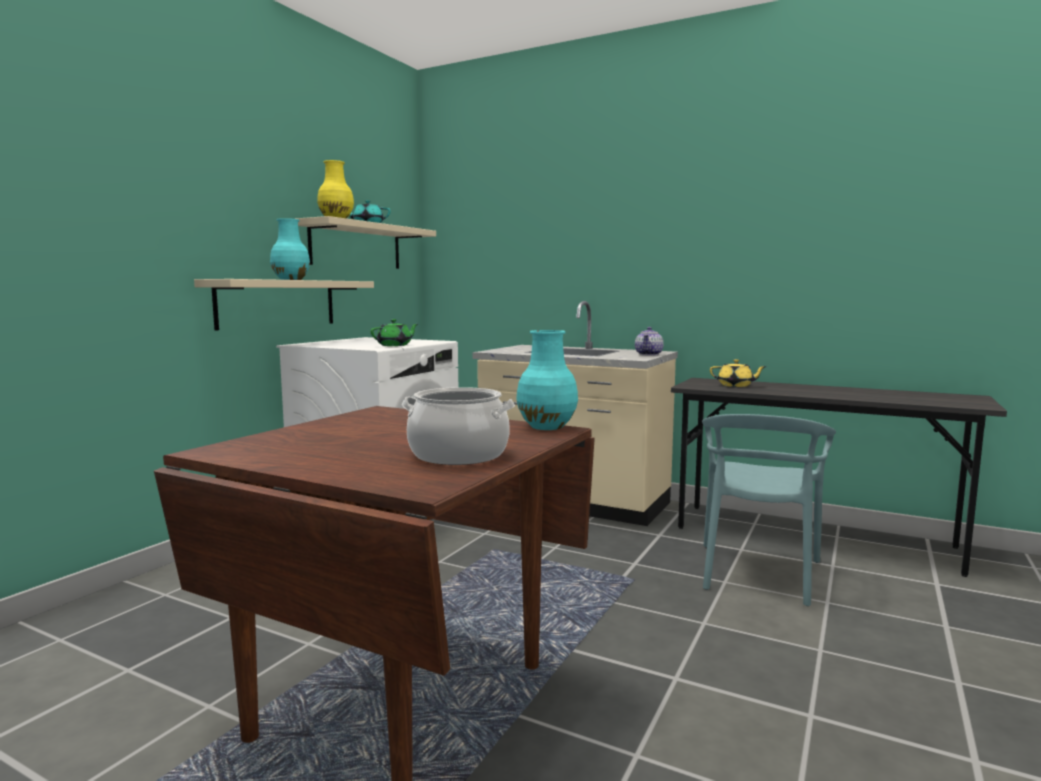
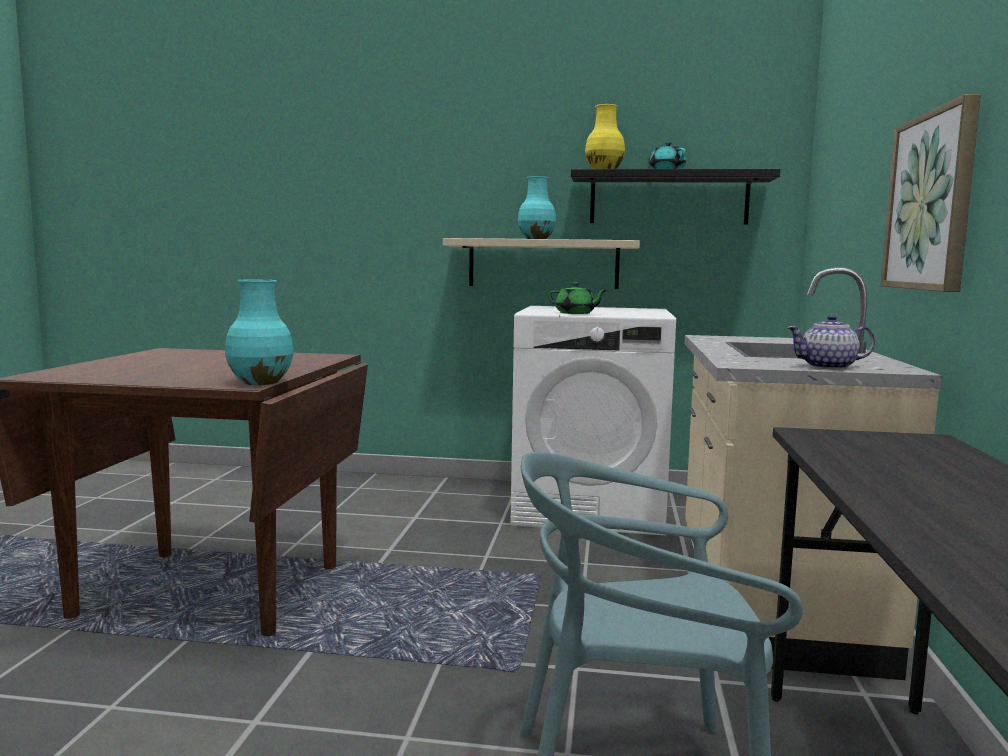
camera: 70 degrees right, 0 degrees up
beige shelf [295,216,436,269] -> black shelf [571,169,780,224]
cooking pot [402,387,515,465] -> none
yellow teapot [710,359,767,387] -> none
none -> picture [880,94,981,292]

